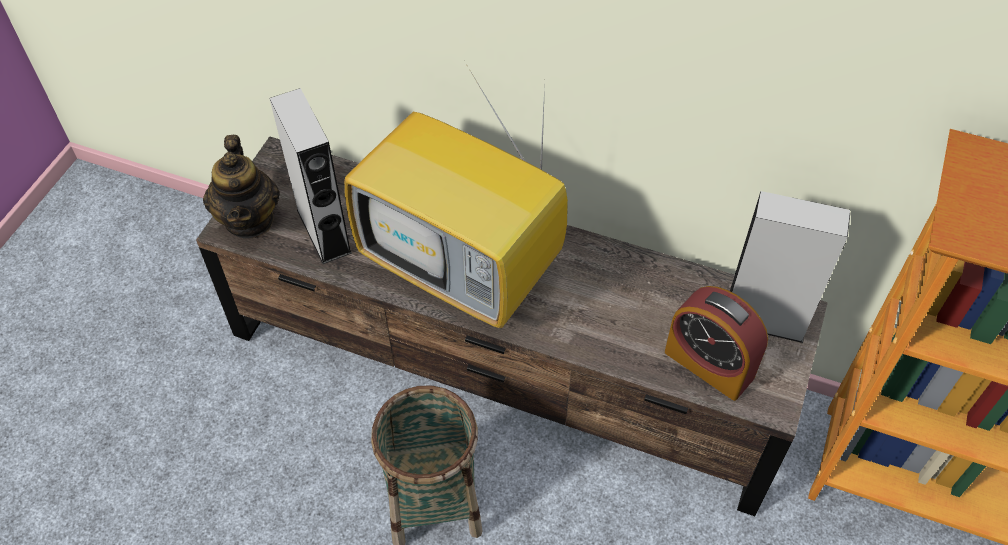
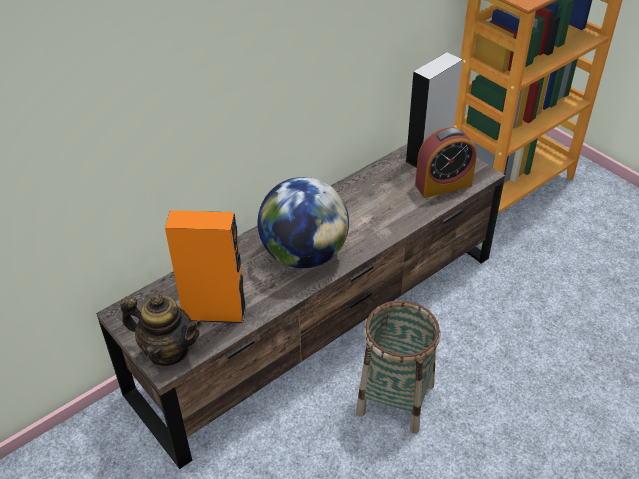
camera: 60 degrees left, 10 degrees down
grey speaker [269,88,352,264] -> orange speaker [165,210,246,323]
television [344,64,568,328] -> globe [258,177,349,268]

